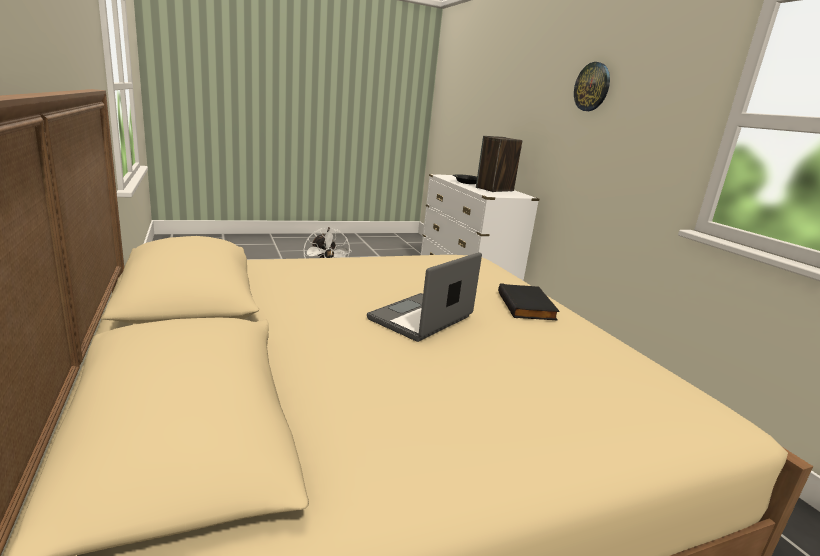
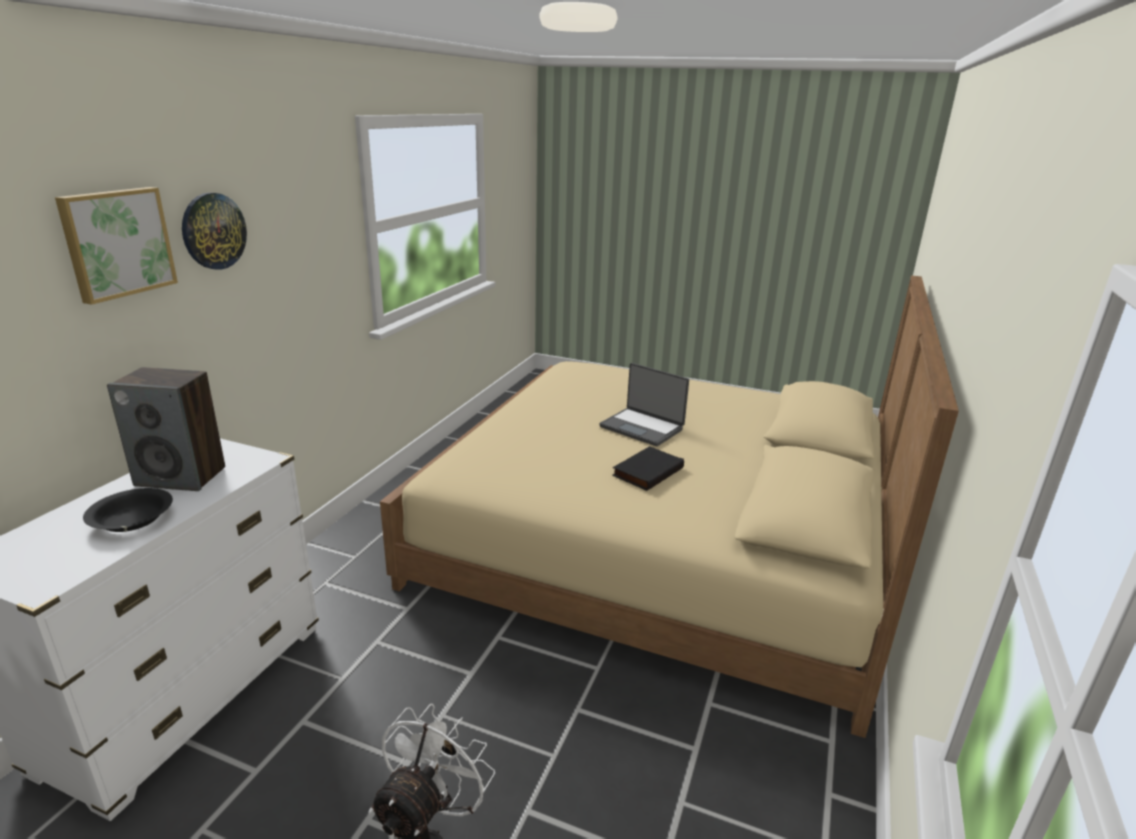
camera: 135 degrees left, 5 degrees up
laptop [367,252,482,342] -> laptop turned 45 degrees clockwise [599,363,689,446]
black book [498,283,559,320] -> black book moved to [612,446,684,491]
none -> picture [55,187,178,305]

